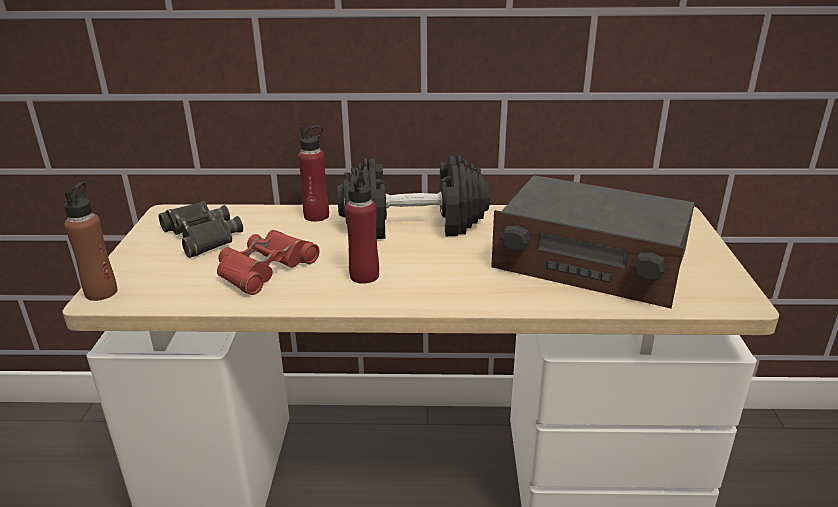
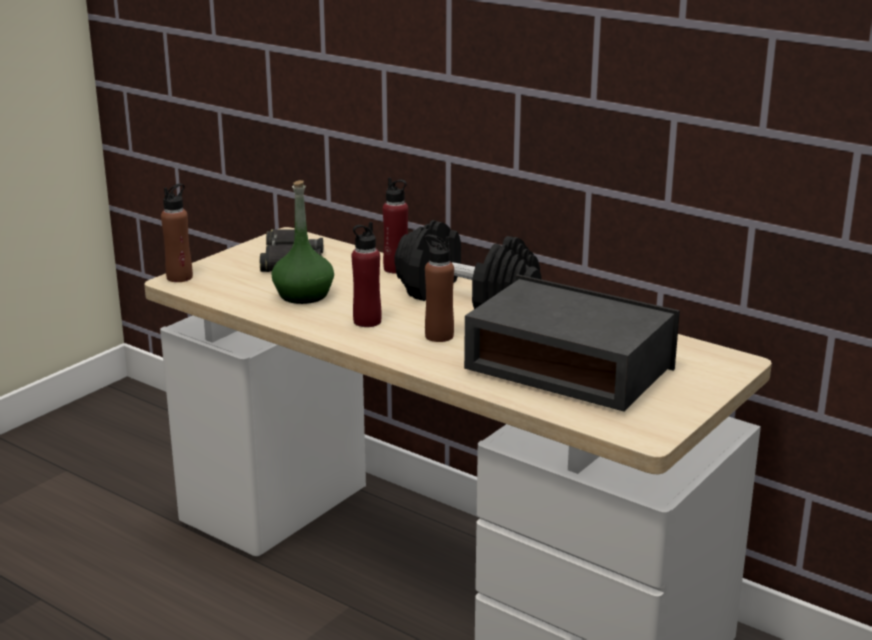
camera: 35 degrees right, 5 degrees down
red binoculars [217,230,319,295] -> green bottle [272,180,334,304]
radio [491,175,695,308] -> radio turned 150 degrees clockwise [464,274,680,411]
none -> brown bottle [424,235,454,342]

